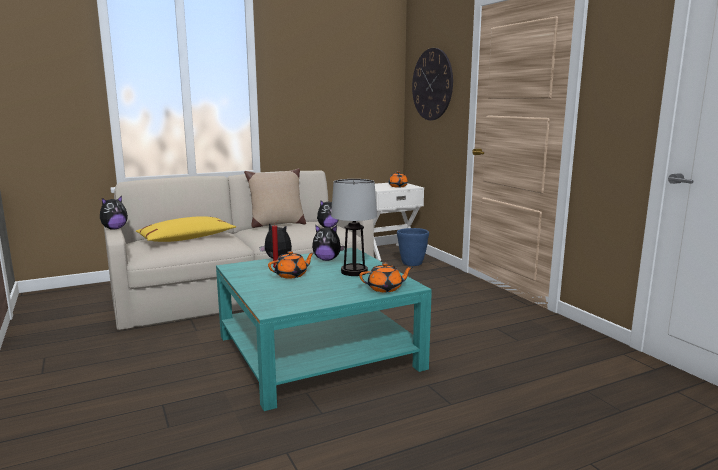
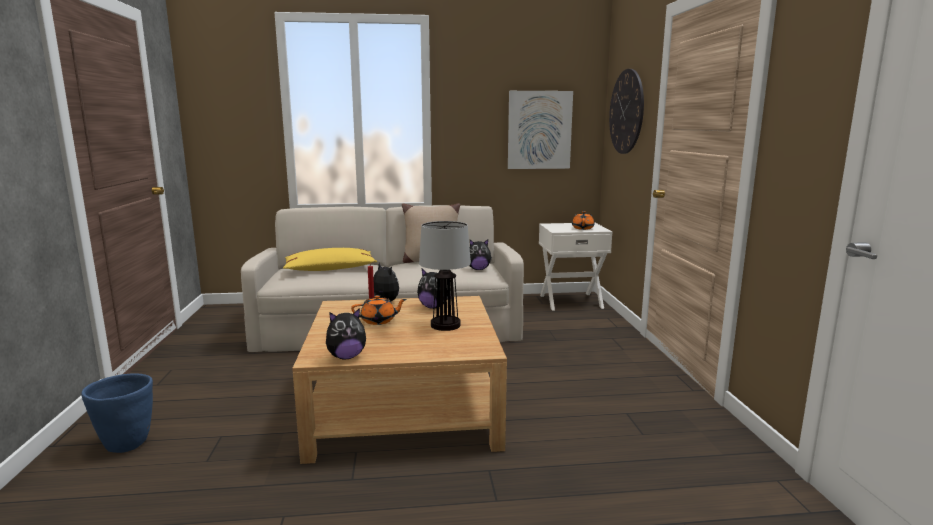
camera: 20 degrees right, 0 degrees up
plush toy [100,196,128,229] -> plush toy moved to [326,308,366,359]
turquoise coffee table [216,248,432,411] -> beige coffee table [292,296,507,464]
orange teapot [359,263,413,292] -> none
blue planter [397,228,429,266] -> blue planter moved to [81,373,153,453]
none -> picture [508,91,573,169]

